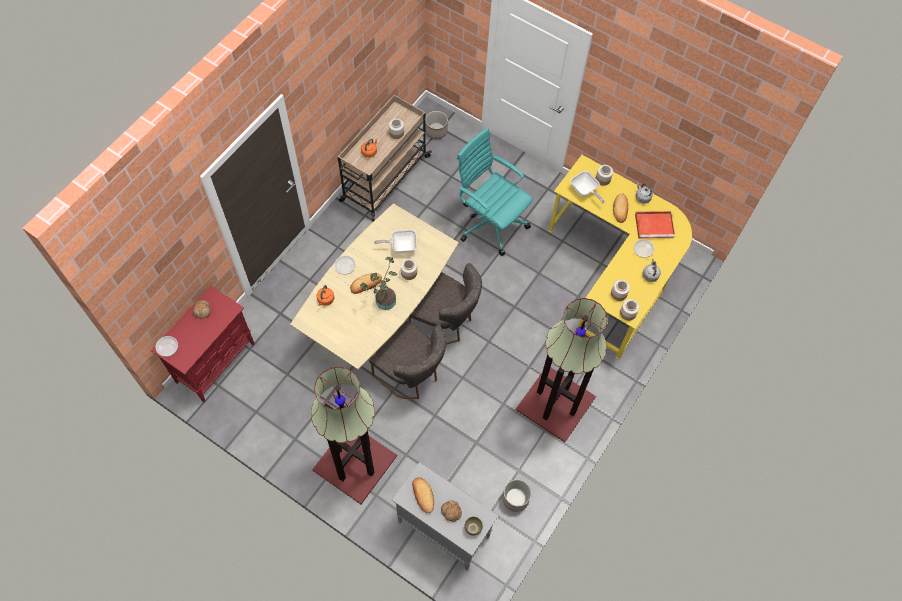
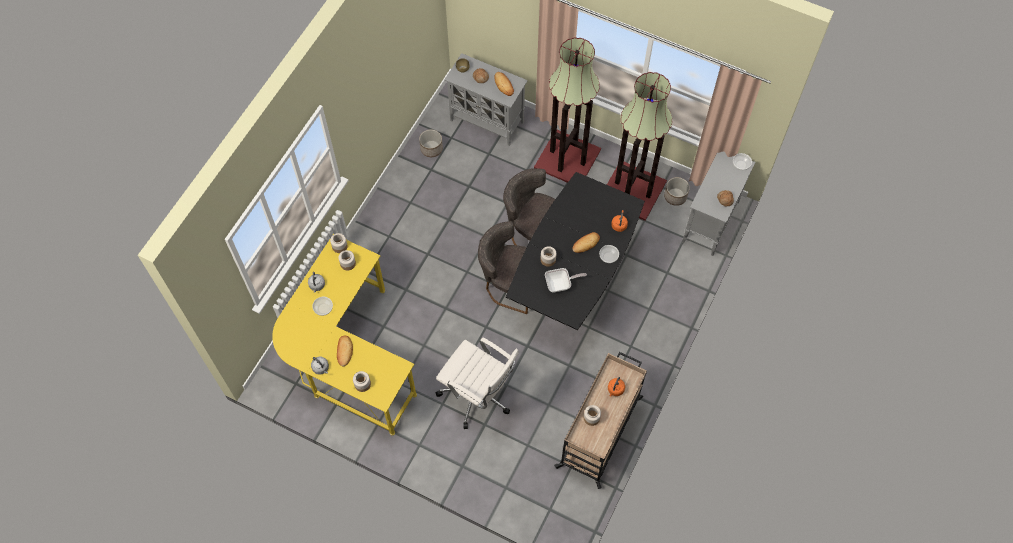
camera: 175 degrees right, 0 degrees up
red cabinet [151,286,255,402] -> grey cabinet [682,151,755,256]
beige dining table [290,203,459,370] -> black dining table [506,172,645,330]
potted plant [360,257,397,310] -> none
planter [425,111,448,139] -> planter moved to [664,177,690,206]
turquoise office chair [457,128,533,256] -> white office chair [436,337,519,429]
floor lamp [516,298,608,442] -> floor lamp moved to [607,72,672,221]
frying pan [571,171,605,203] -> none
red tray [635,211,675,239] -> none

